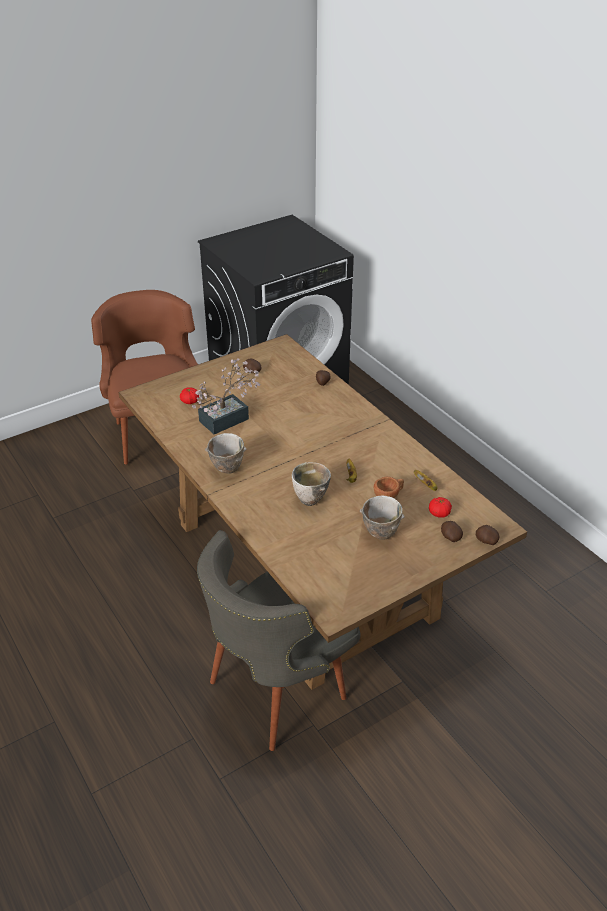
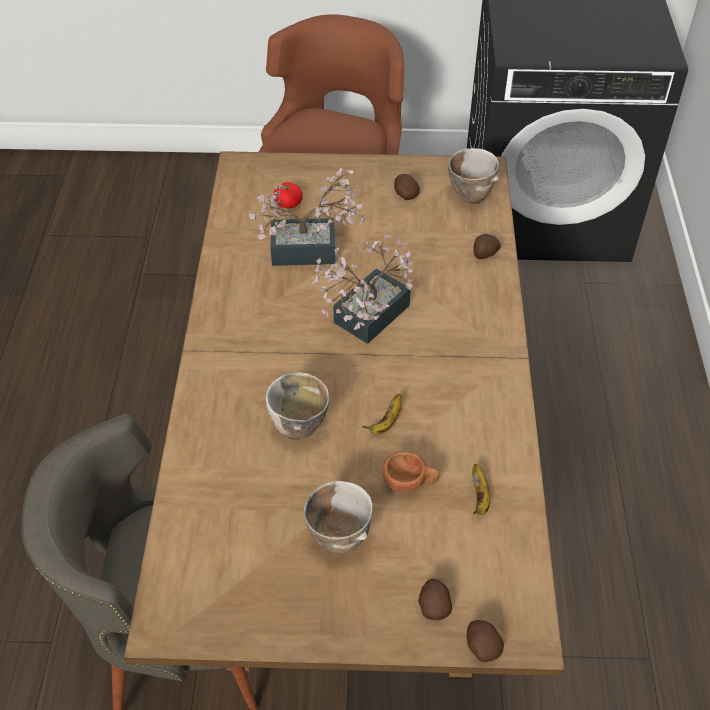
camera: 35 degrees right, 10 degrees up
bowl [205,433,247,474] -> bowl moved to [448,148,499,204]
tomato [429,497,452,517] -> none
none -> potted plant [312,235,413,344]

